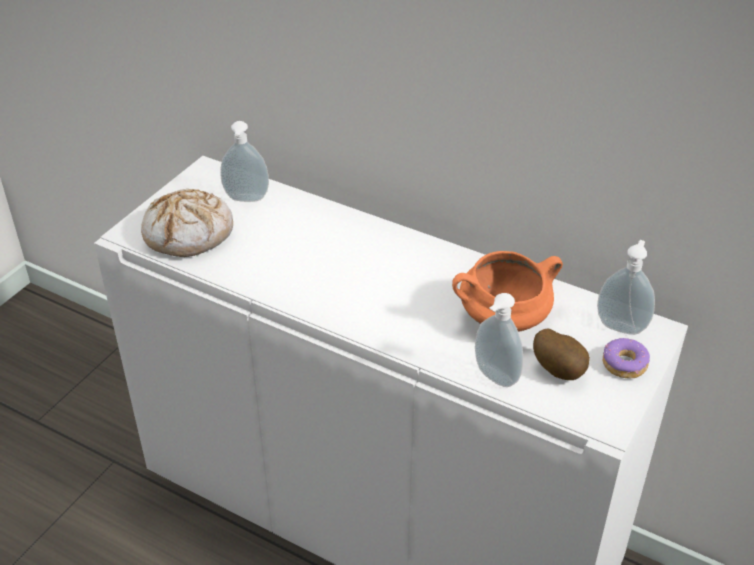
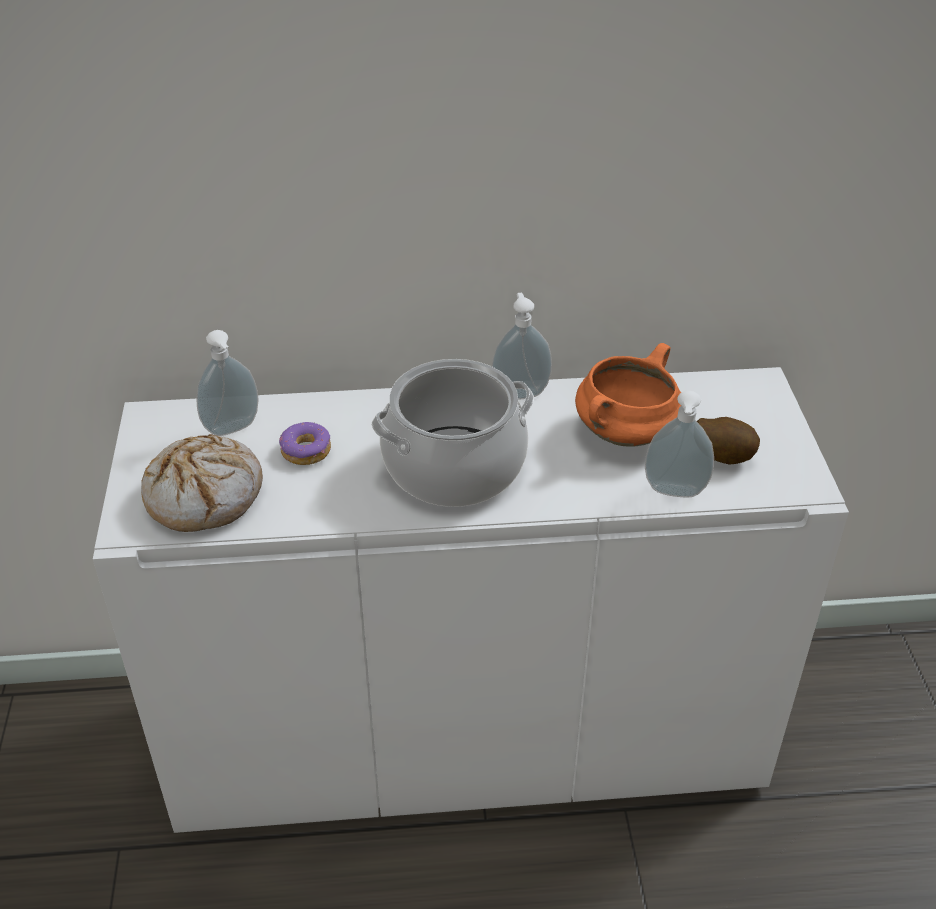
camera: 35 degrees left, 0 degrees up
soap dispenser [597,240,655,335] -> soap dispenser moved to [492,293,552,400]
donut [603,338,650,379] -> donut moved to [279,422,331,465]
none -> cooking pot [371,359,534,507]

